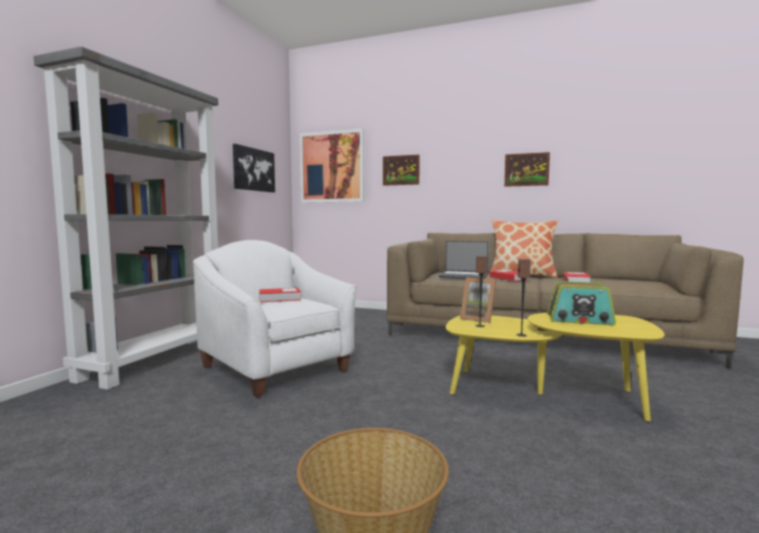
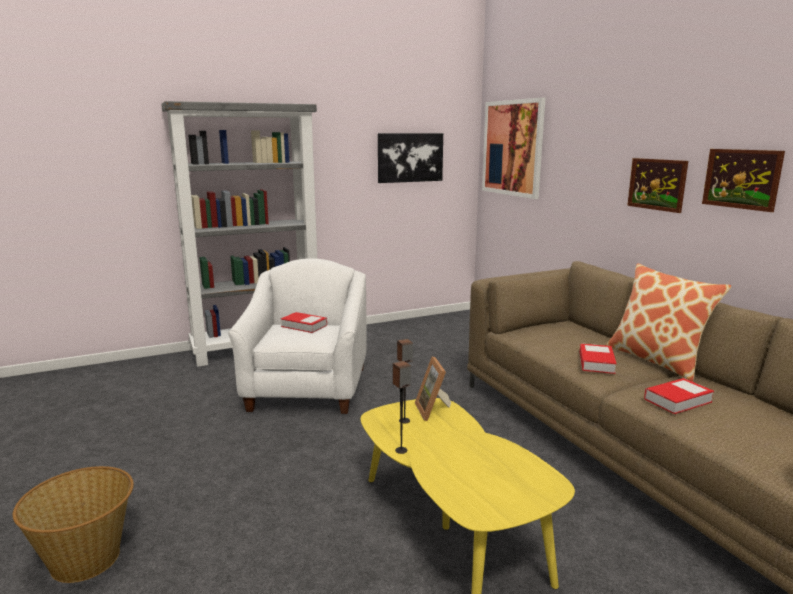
camera: 45 degrees right, 10 degrees up
picture [383,155,420,186] -> picture moved to [627,158,688,213]
laptop [439,241,489,279] -> none
radio [547,281,616,325] -> none

